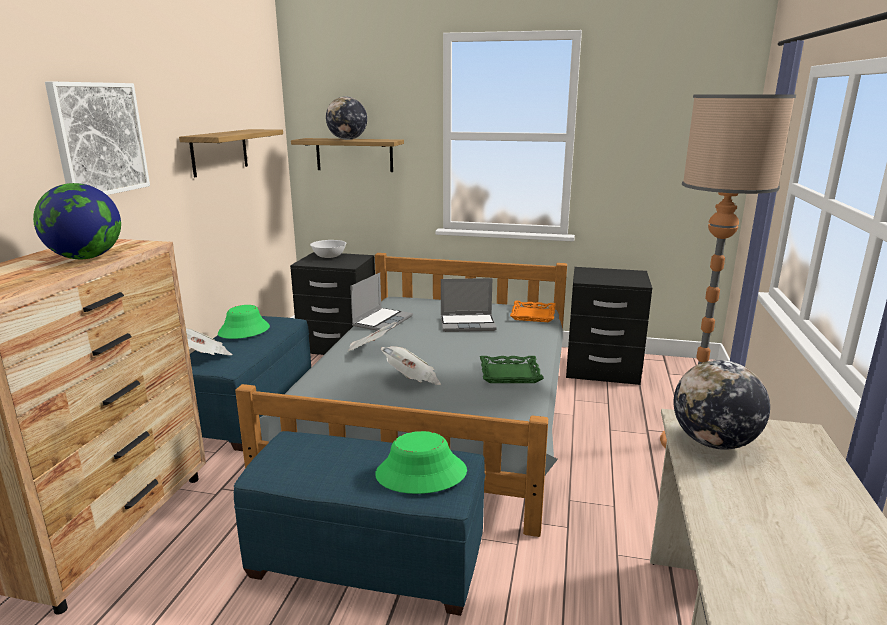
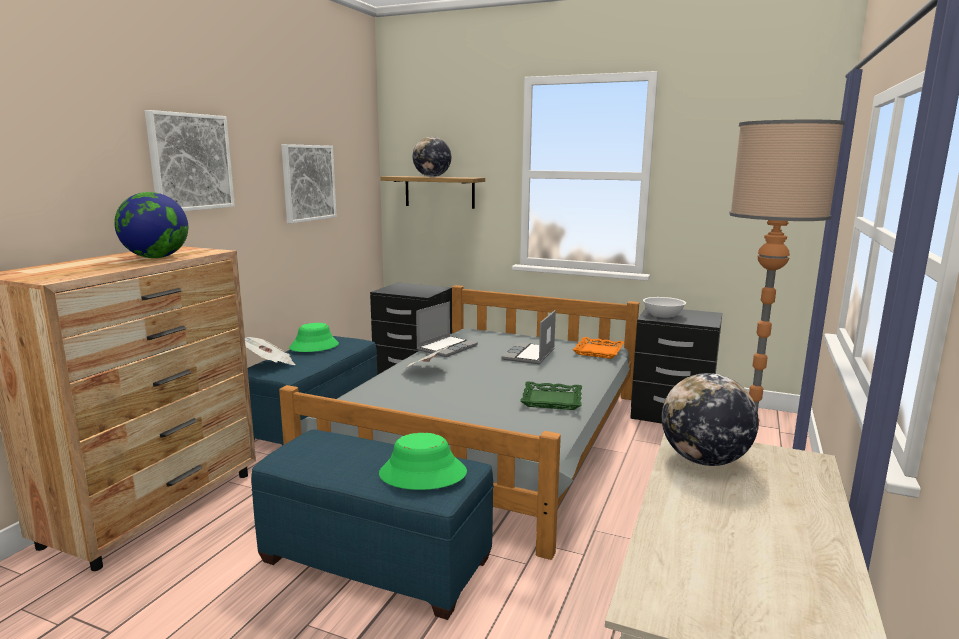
camera: 10 degrees right, 5 degrees down
shelf [179,129,283,178] -> picture [281,144,337,223]
white bowl [310,240,347,258] -> white bowl moved to [643,297,686,318]
newspaper [381,346,441,385] -> none
laptop [441,278,497,332] -> laptop turned 105 degrees clockwise [501,310,556,364]

